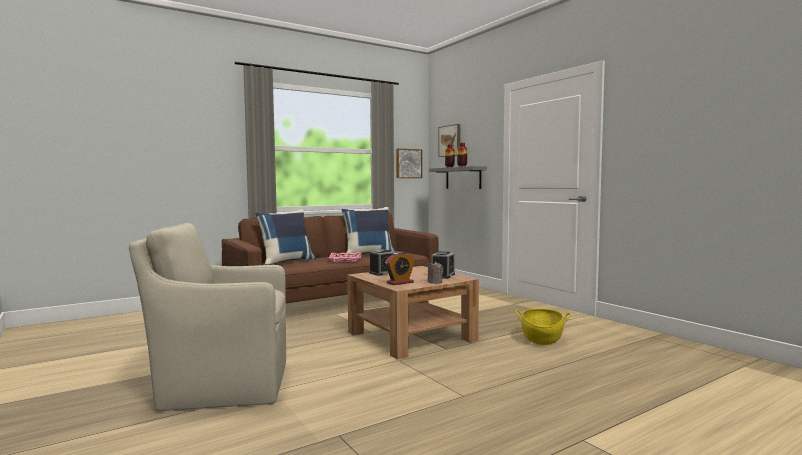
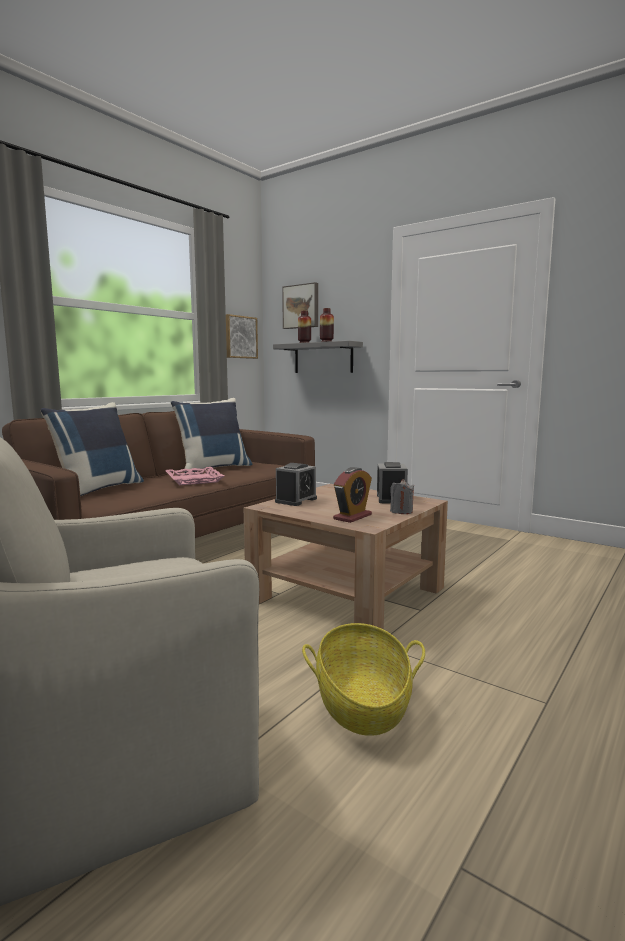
camera: 20 degrees left, 5 degrees up
basket [515,309,571,345] -> basket moved to [302,623,425,736]

